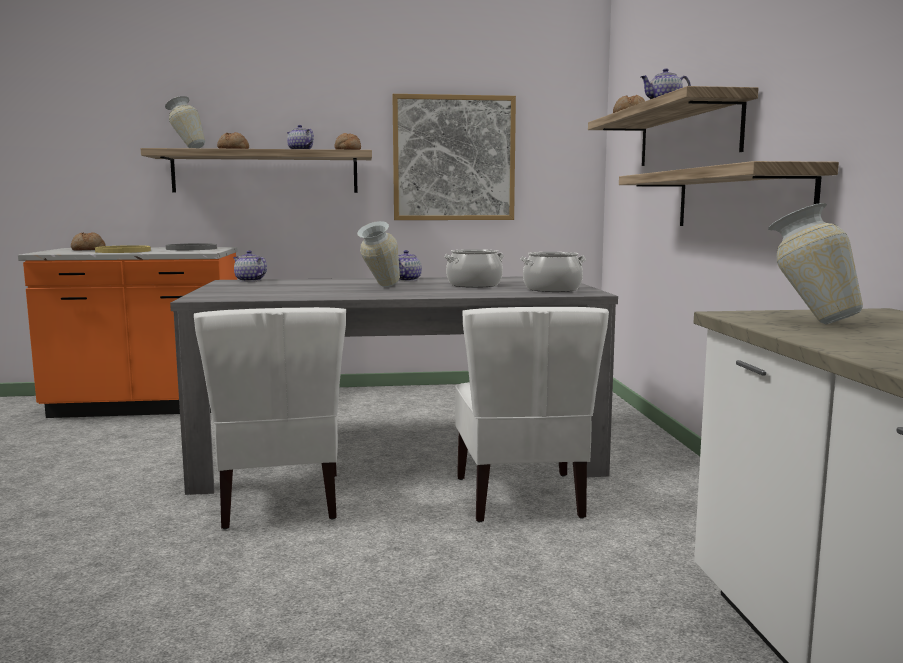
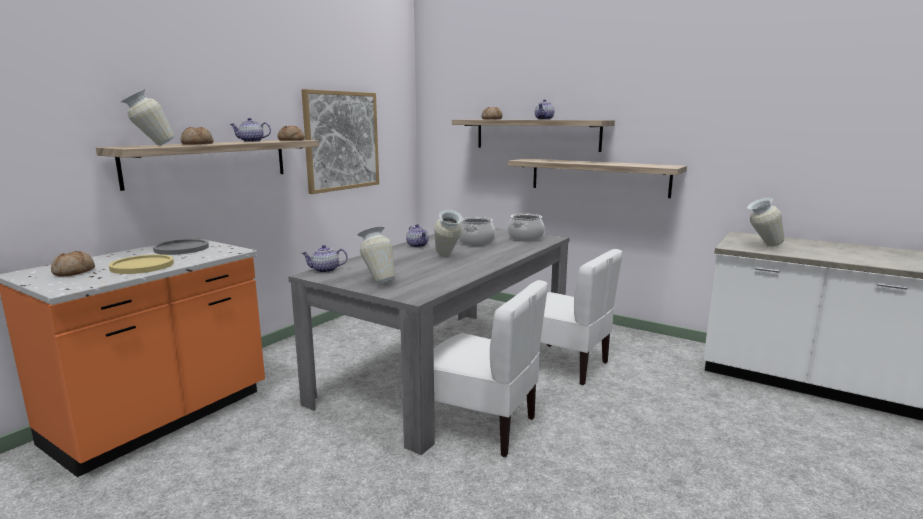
camera: 50 degrees left, 5 degrees up
none -> vase [358,226,395,284]

